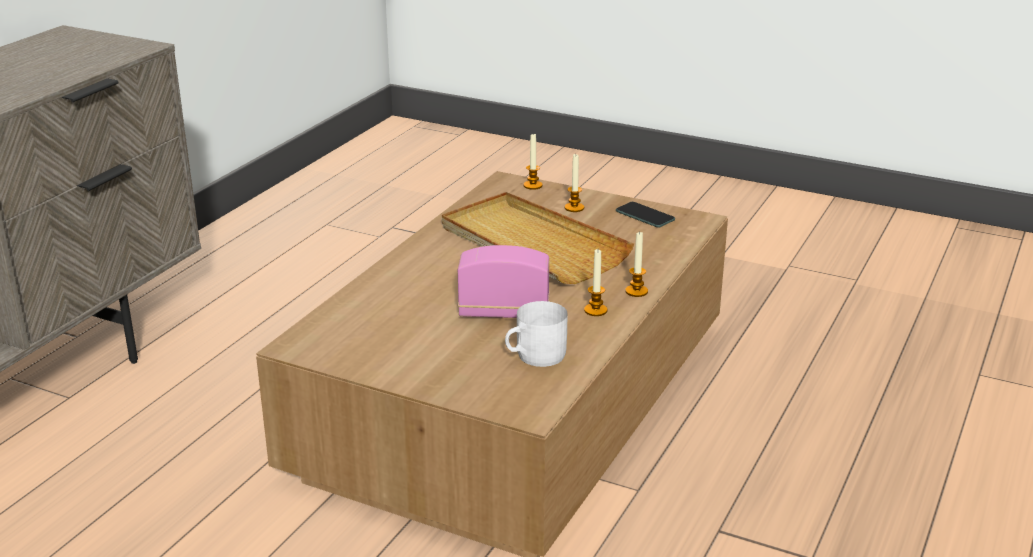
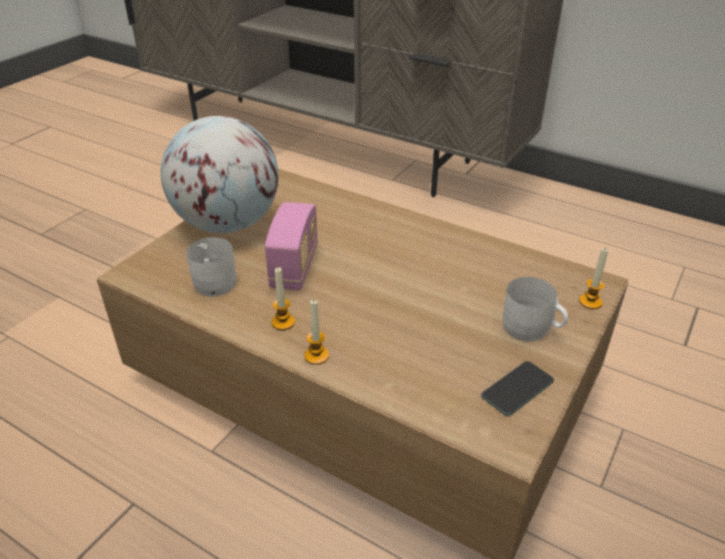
camera: 95 degrees right, 10 degrees up
beige tray [442,192,634,284] -> none
candle [565,154,584,212] -> white mug [502,277,568,342]
none -> globe [161,116,279,233]

